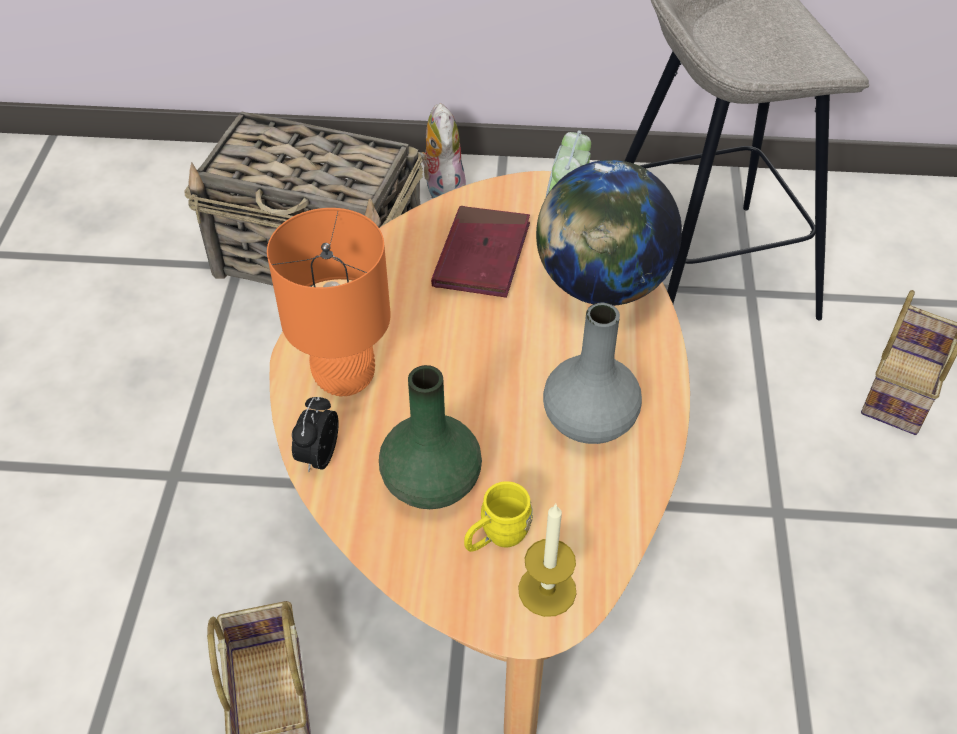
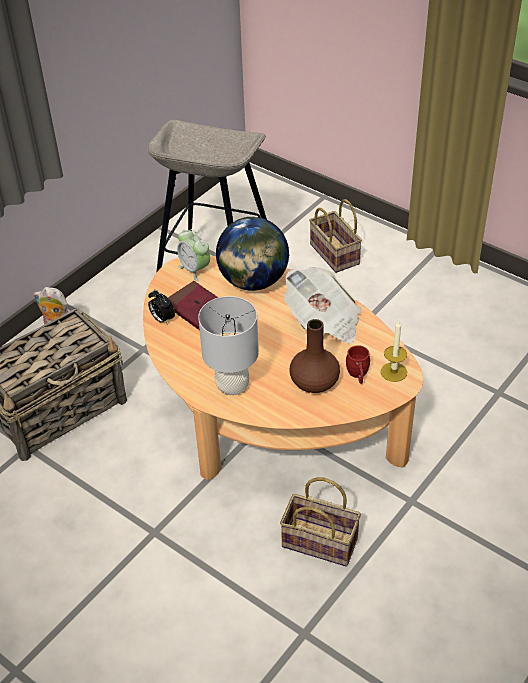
camera: 55 degrees left, 5 degrees down
orange table lamp [267,208,391,396] -> grey table lamp [198,296,259,395]
alarm clock [292,397,339,473] -> alarm clock moved to [148,289,175,325]
green vase [379,365,482,509] -> brown vase [290,319,340,393]
yellow mug [464,481,533,552] -> red mug [346,345,370,384]
grey vase [543,303,642,444] -> newspaper [284,267,362,344]

